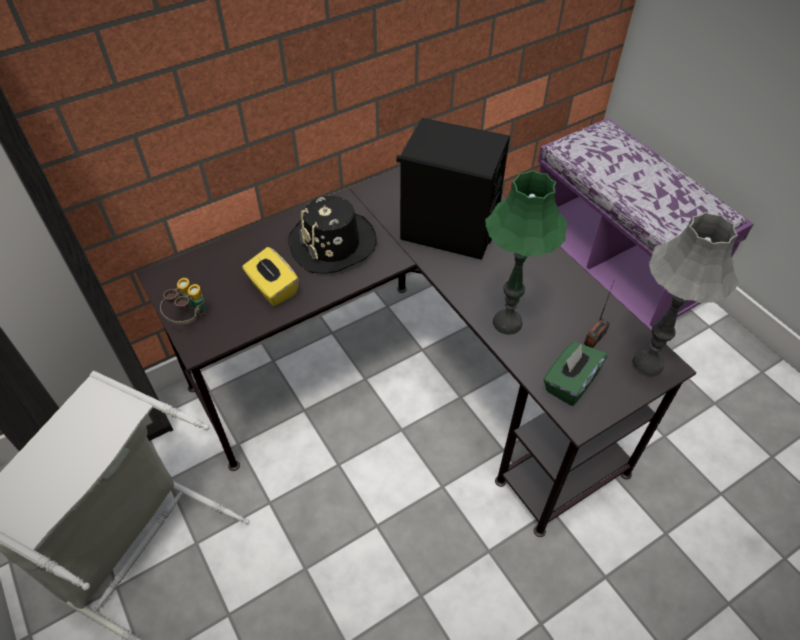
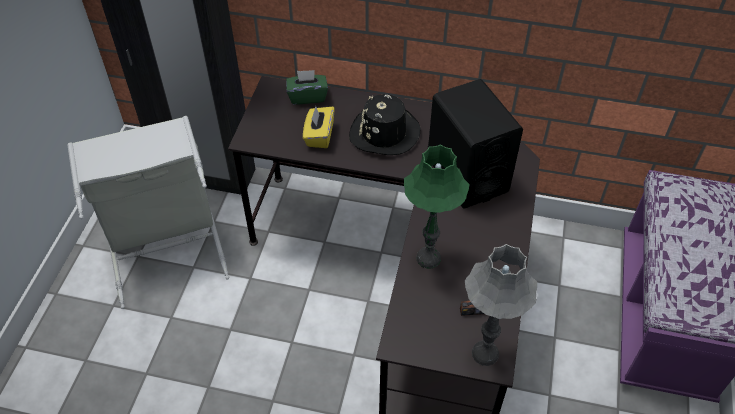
camera: 45 degrees right, 0 degrees up
binoculars [160,278,206,324] -> none
green tissue box [543,342,607,406] -> green tissue box moved to [286,70,328,105]

